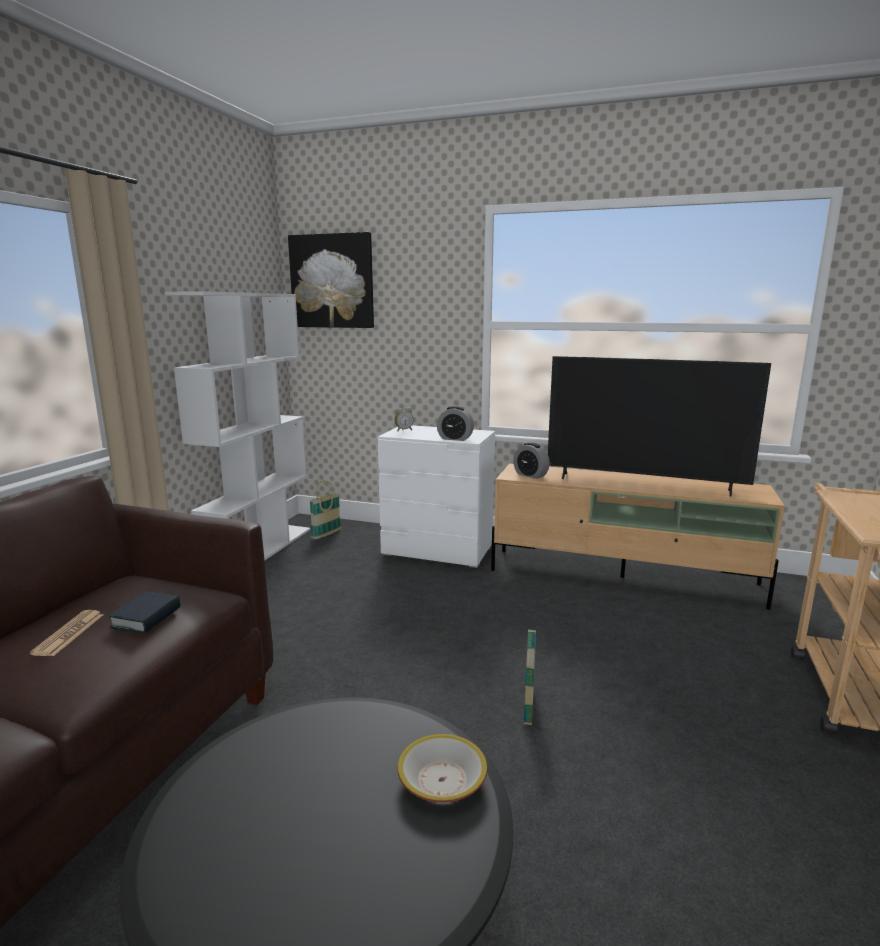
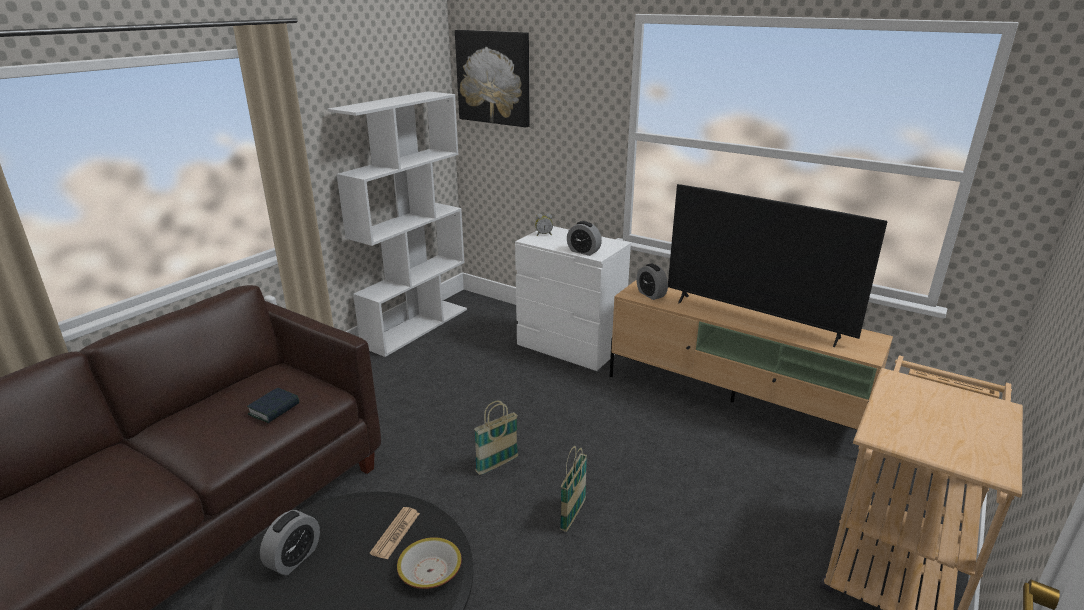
camera: 15 degrees right, 10 degrees up
newspaper [30,610,104,656] -> newspaper moved to [370,507,420,560]
basket [309,480,341,540] -> basket moved to [474,401,518,475]
none -> alarm clock [260,510,320,575]

